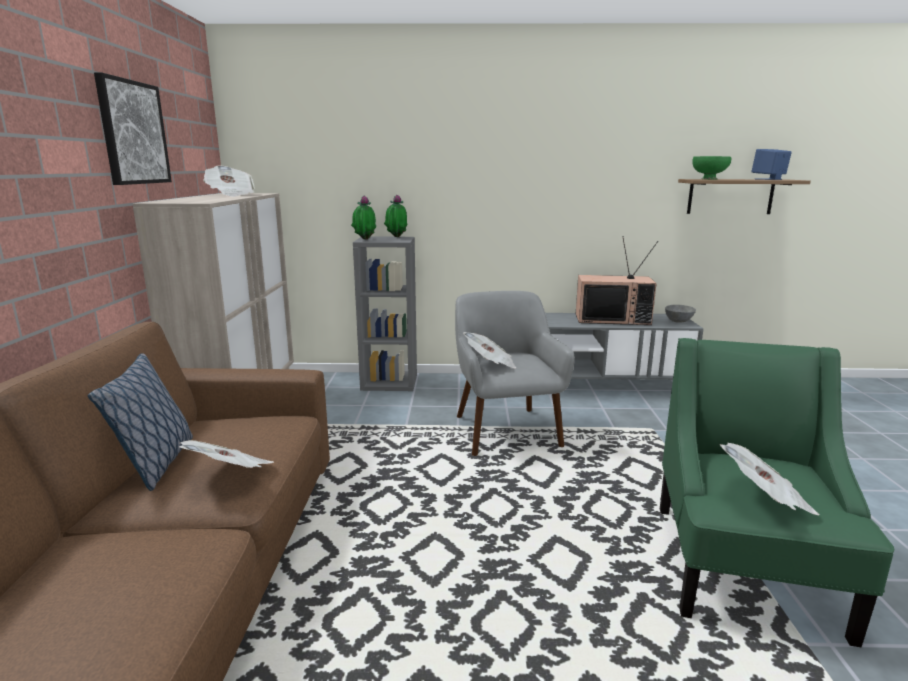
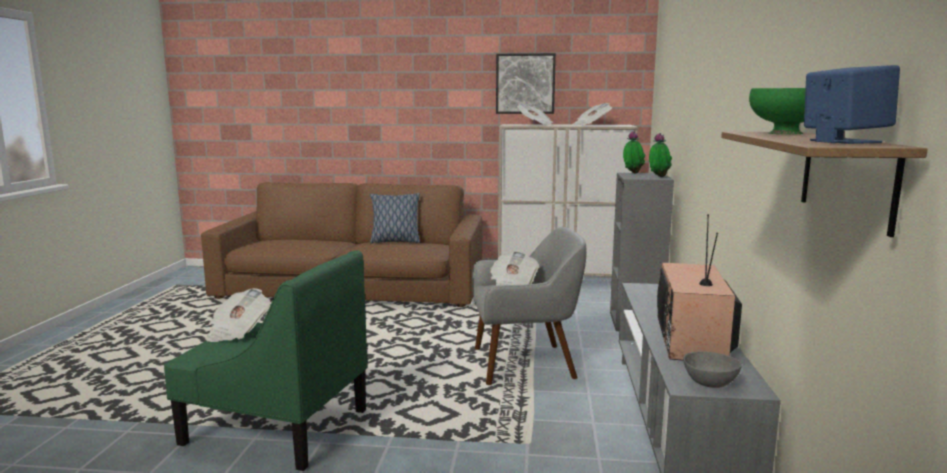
camera: 95 degrees right, 5 degrees down
newspaper [179,440,274,468] -> newspaper moved to [517,103,554,126]

